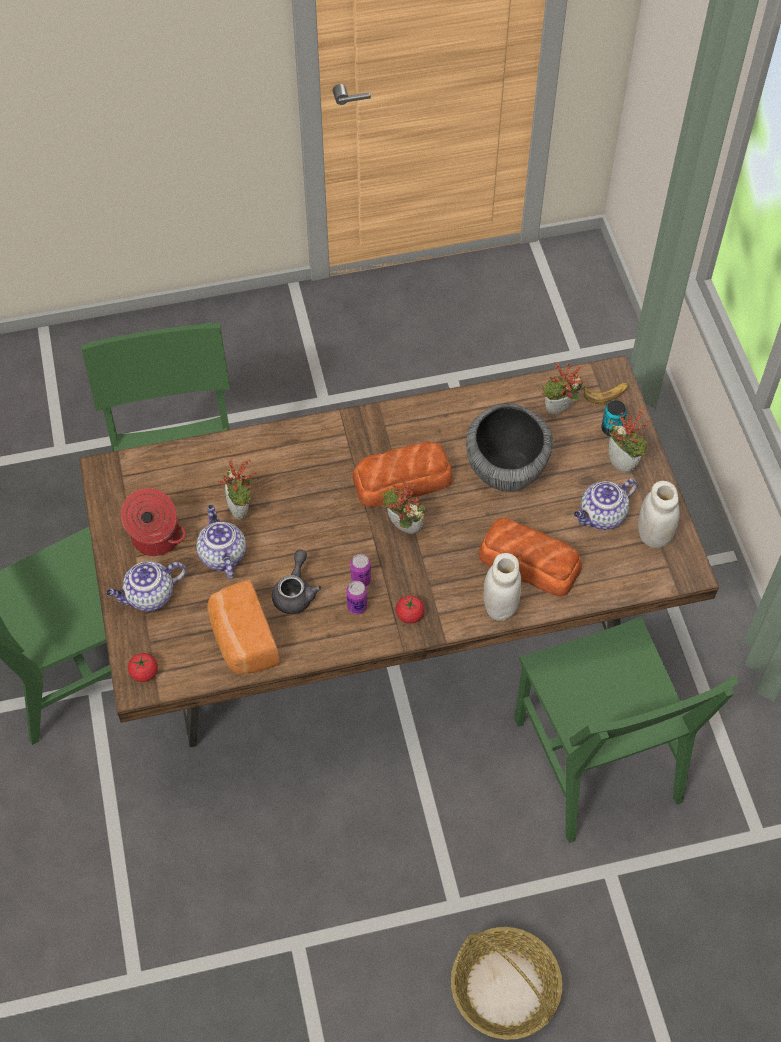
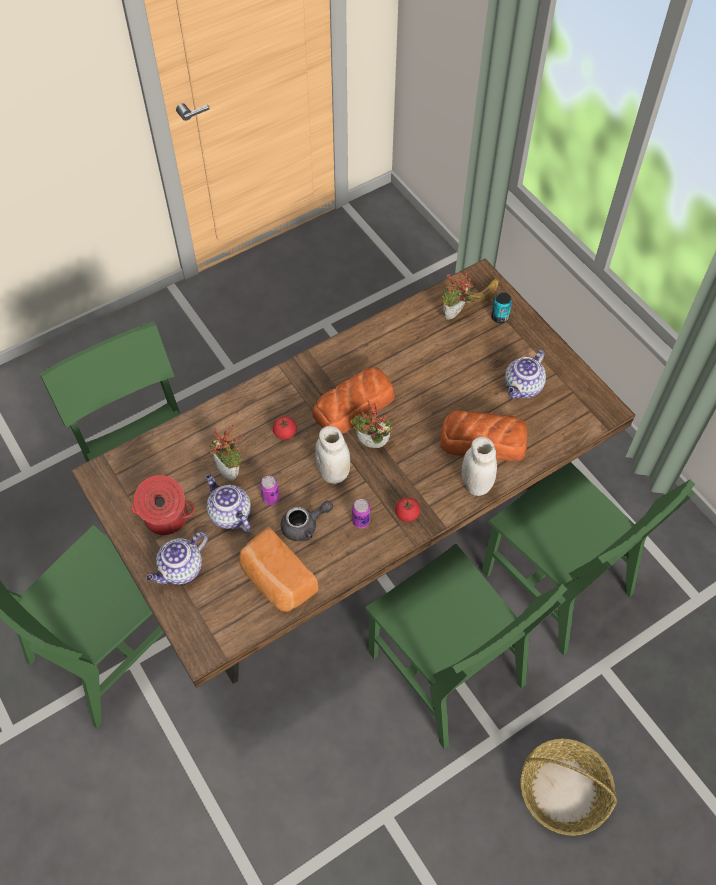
camera: 20 degrees left, 0 degrees up
tomato [128,653,158,682] -> tomato moved to [273,416,297,440]
grey teapot [272,550,321,614] -> grey teapot turned 75 degrees clockwise [281,501,333,541]
can [350,554,371,586] -> can moved to [260,476,280,505]
bowl [466,404,553,492] -> none
potted plant [608,408,651,473] -> none
white jar [638,481,680,548] -> white jar moved to [315,426,350,484]
none -> green chair [365,543,567,749]

